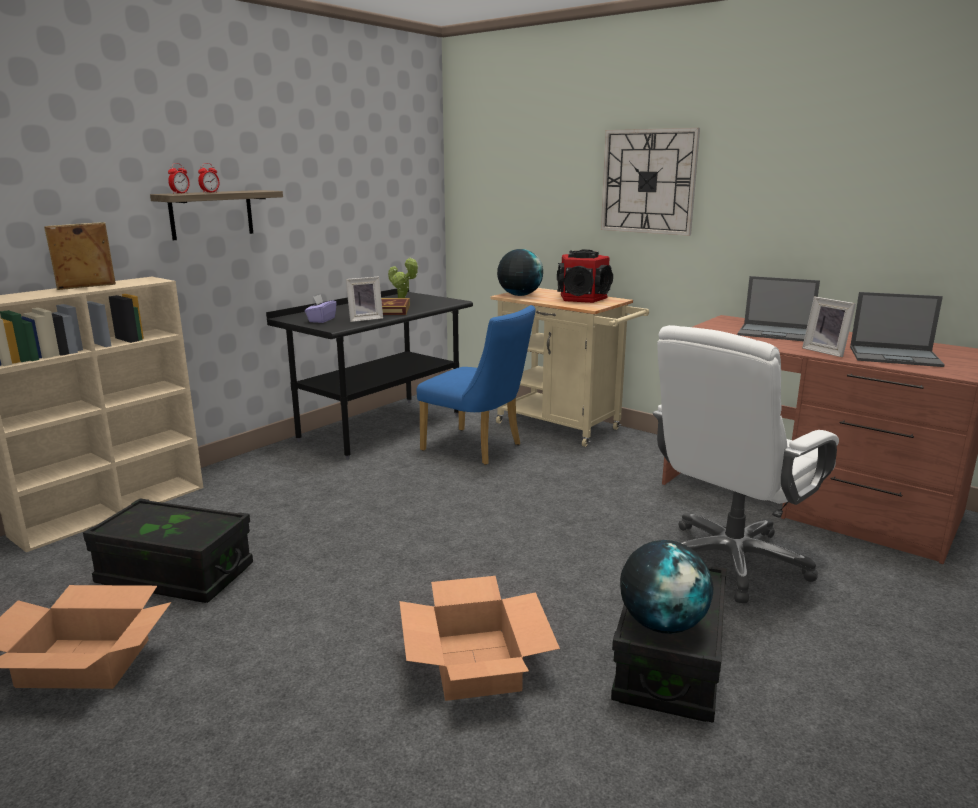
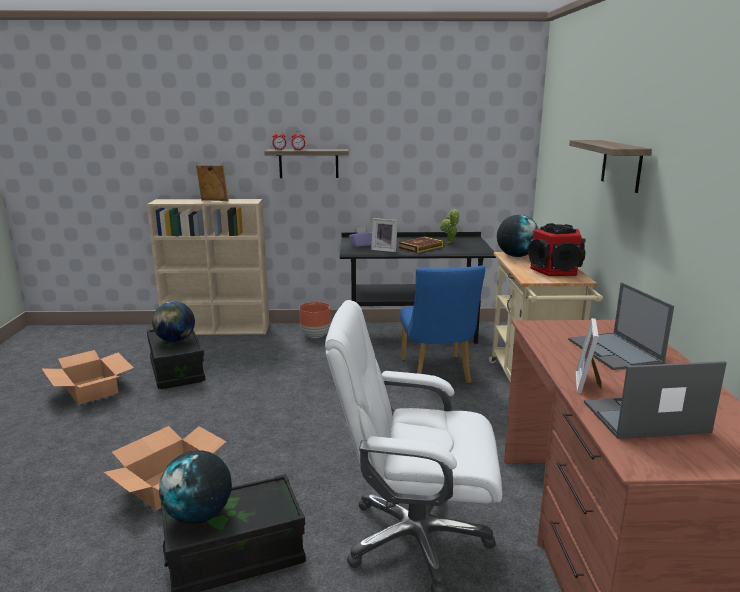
camera: 50 degrees right, 0 degrees up
wall clock [601,128,700,236] -> shelf [569,140,652,193]
laptop [850,292,945,367] -> laptop turned 105 degrees clockwise [584,361,727,439]
none -> globe [152,301,195,342]
none -> brown planter [299,302,331,338]

